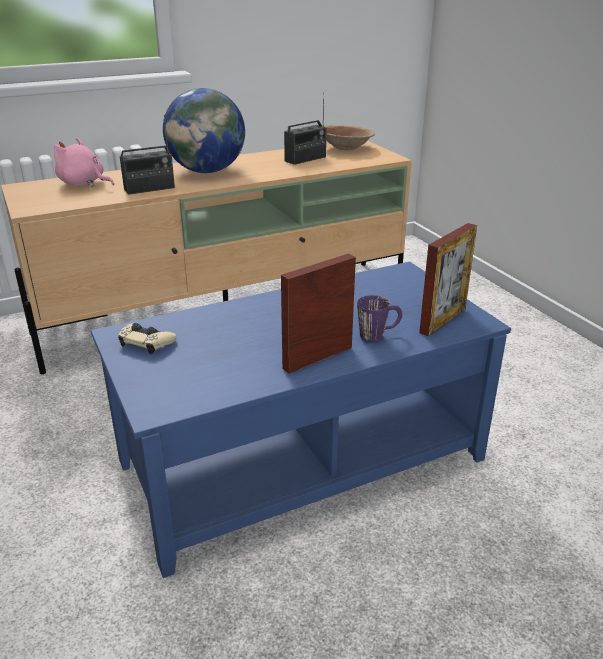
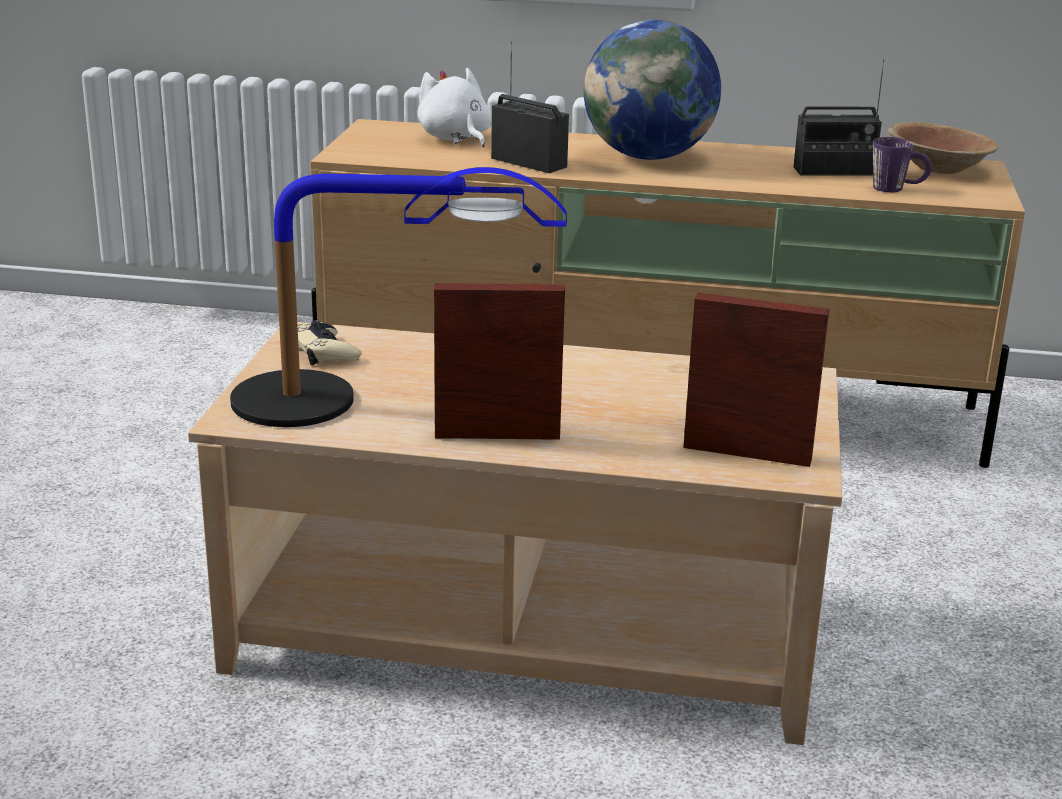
camera: 35 degrees right, 5 degrees down
pink plush toy [54,137,114,187] -> white plush toy [417,68,492,147]
blue coffee table [91,262,511,578] -> beige coffee table [188,322,842,745]
radio [119,115,175,195] -> radio turned 150 degrees counterclockwise [491,42,569,173]
purple mug [357,295,402,342] -> purple mug moved to [873,137,932,192]
picture frame [419,223,477,336] -> picture frame turned 150 degrees counterclockwise [683,293,829,467]
none -> table lamp [230,167,567,427]

